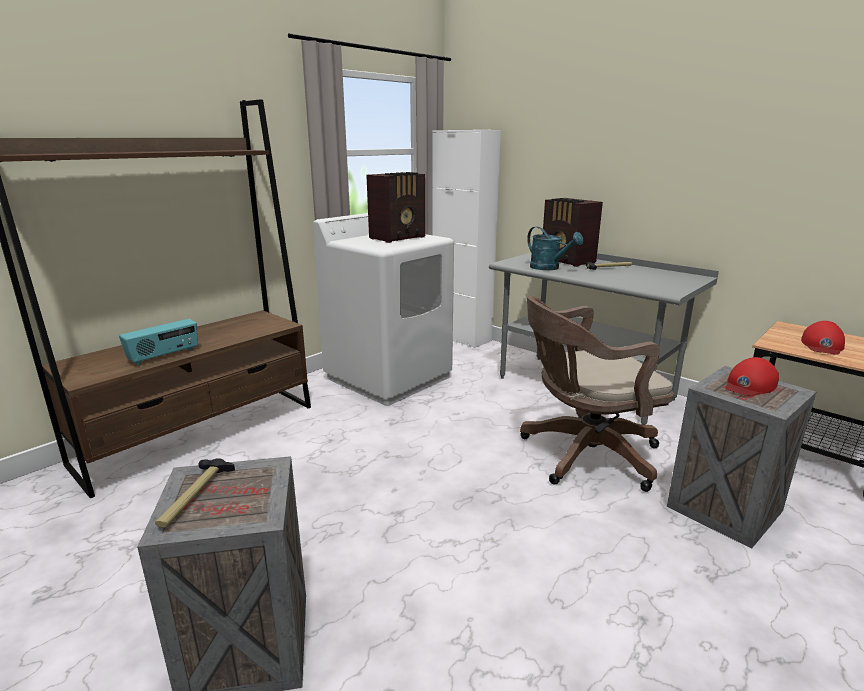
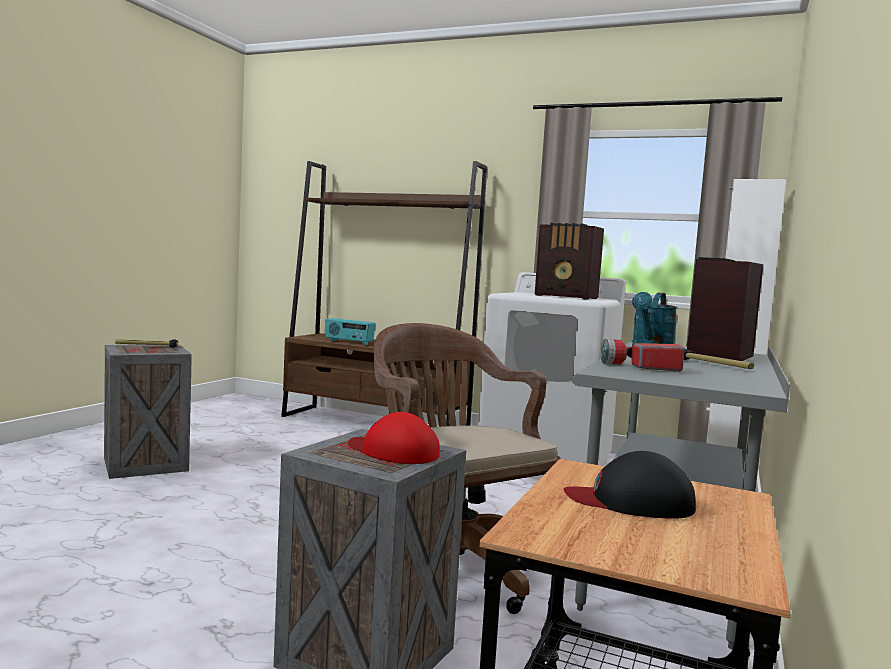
camera: 70 degrees right, 15 degrees down
red cap [801,321,845,355] -> black cap [564,451,696,519]
none -> flashlight [600,338,685,372]

